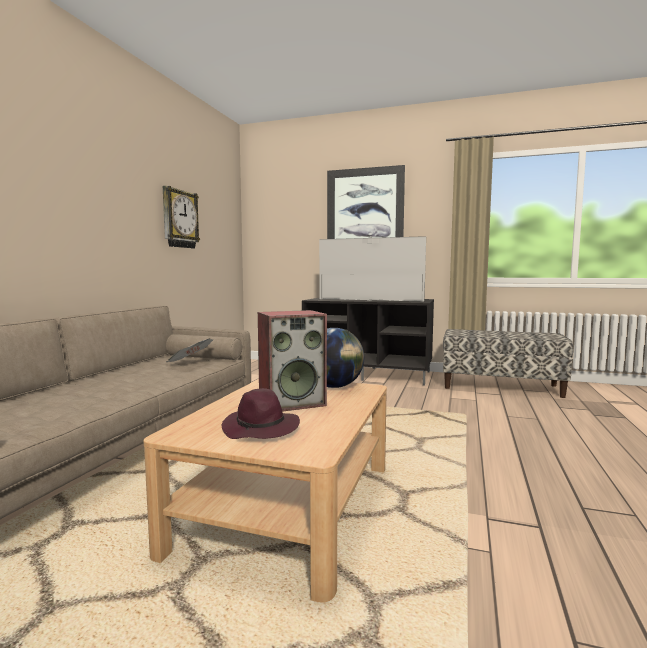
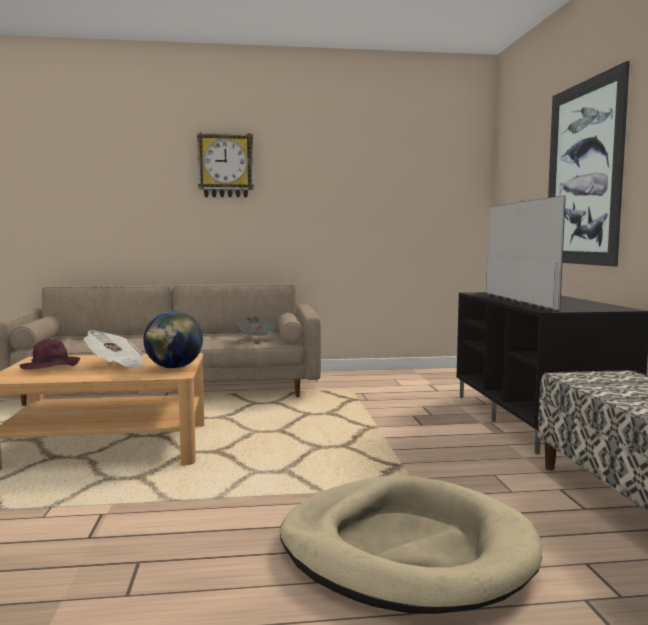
camera: 65 degrees right, 0 degrees up
wall clock [163,186,200,249] -> wall clock moved to [197,132,254,197]
speaker [258,310,327,412] -> newspaper [84,330,147,369]
none -> beige dog bed [280,476,542,614]

